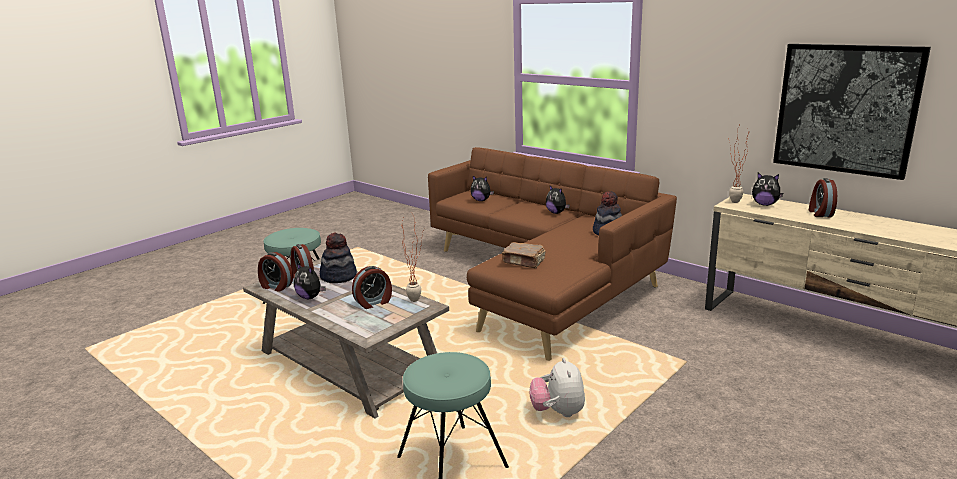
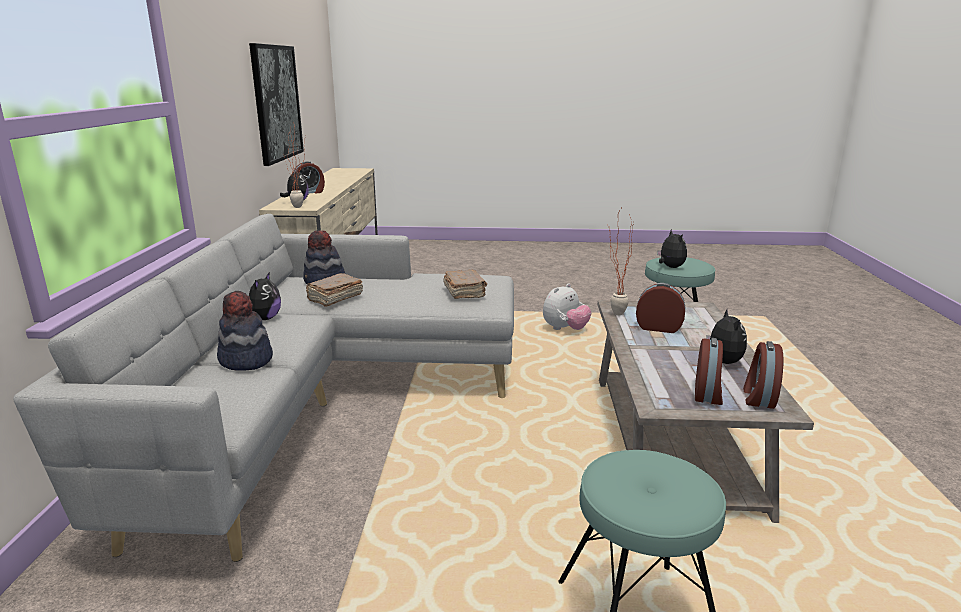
camera: 130 degrees left, 0 degrees up
alarm clock [258,252,293,292] -> alarm clock turned 150 degrees counterclockwise [743,341,784,409]
hat [320,233,357,283] -> hat moved to [217,291,273,371]
brown sofa [428,147,677,361] -> grey sofa [13,214,514,562]
plush toy [470,176,494,201] -> plush toy moved to [657,229,687,268]
none -> brown book [306,273,363,307]

